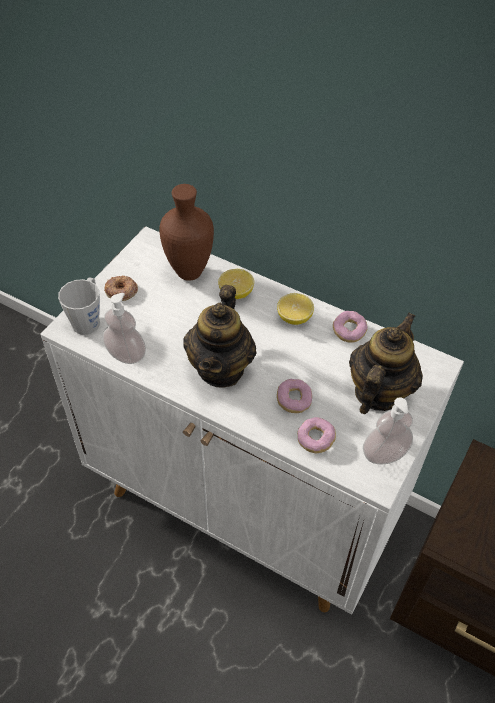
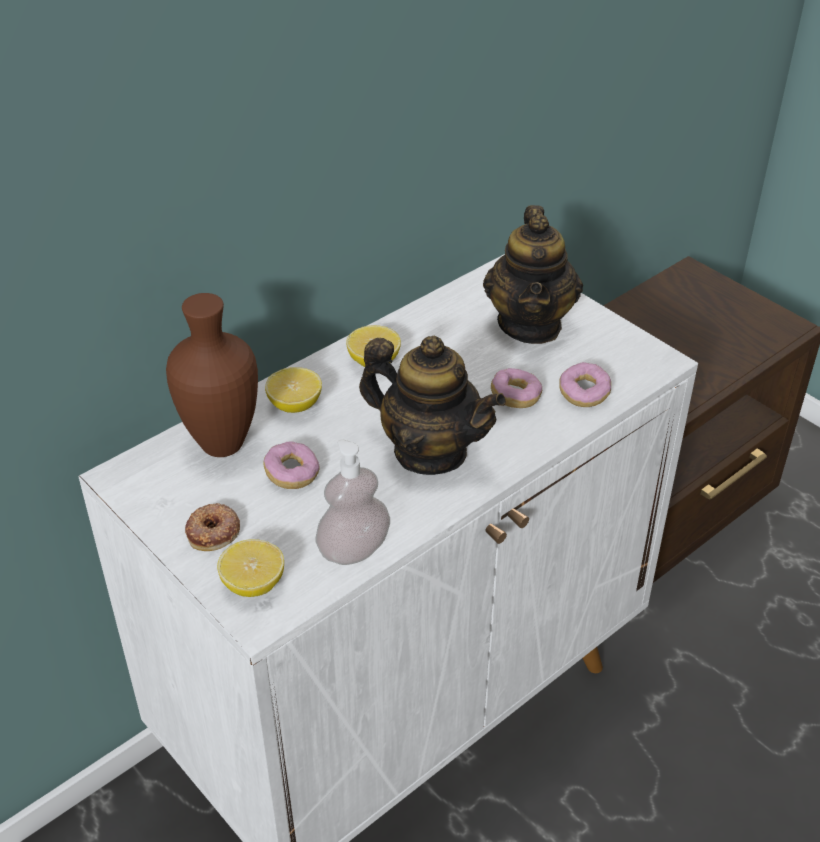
camera: 70 degrees left, 10 degrees down
grey mug [58,277,100,335] -> lemon [217,539,284,597]
donut [333,311,367,343] -> donut moved to [263,441,320,489]
teapot [349,312,423,414] -> teapot turned 135 degrees counterclockwise [483,205,583,344]
soap dispenser [363,397,413,464] -> none

